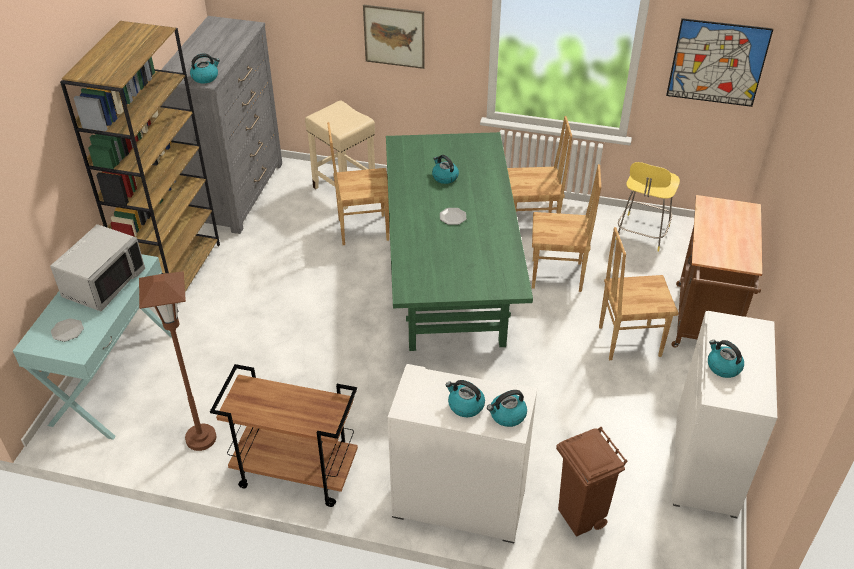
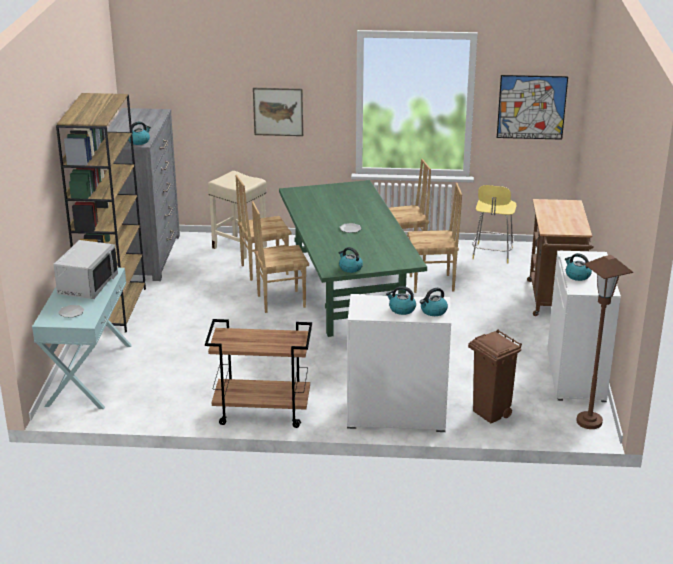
camera: 10 degrees left, 15 degrees down
brown floor lamp [139,271,216,451] -> brown floor lamp moved to [576,255,633,429]
kettle [432,155,459,184] -> kettle moved to [338,247,363,273]
brown chair [599,227,679,360] -> brown chair moved to [252,202,309,313]

